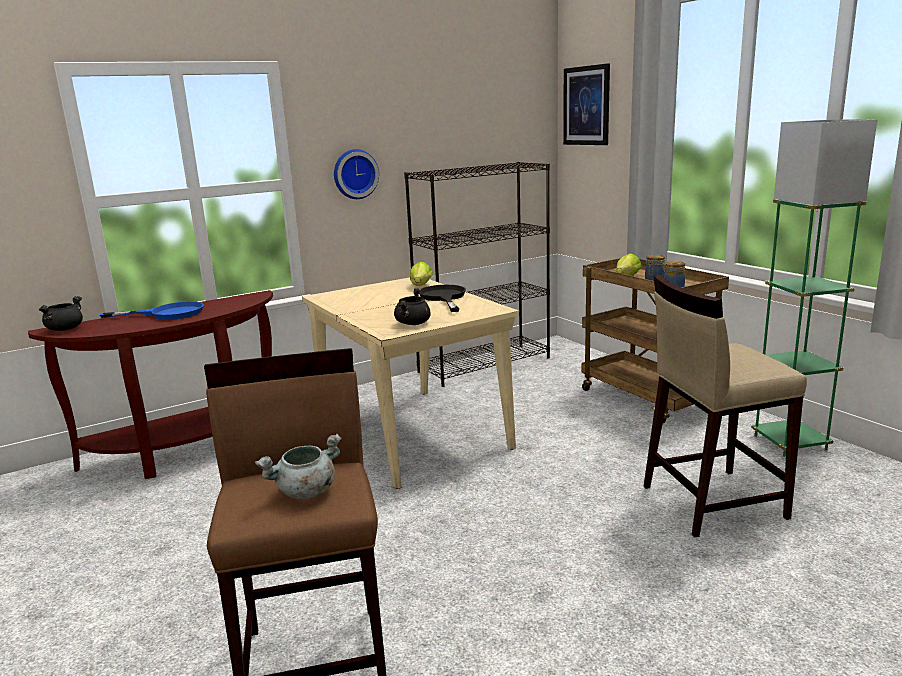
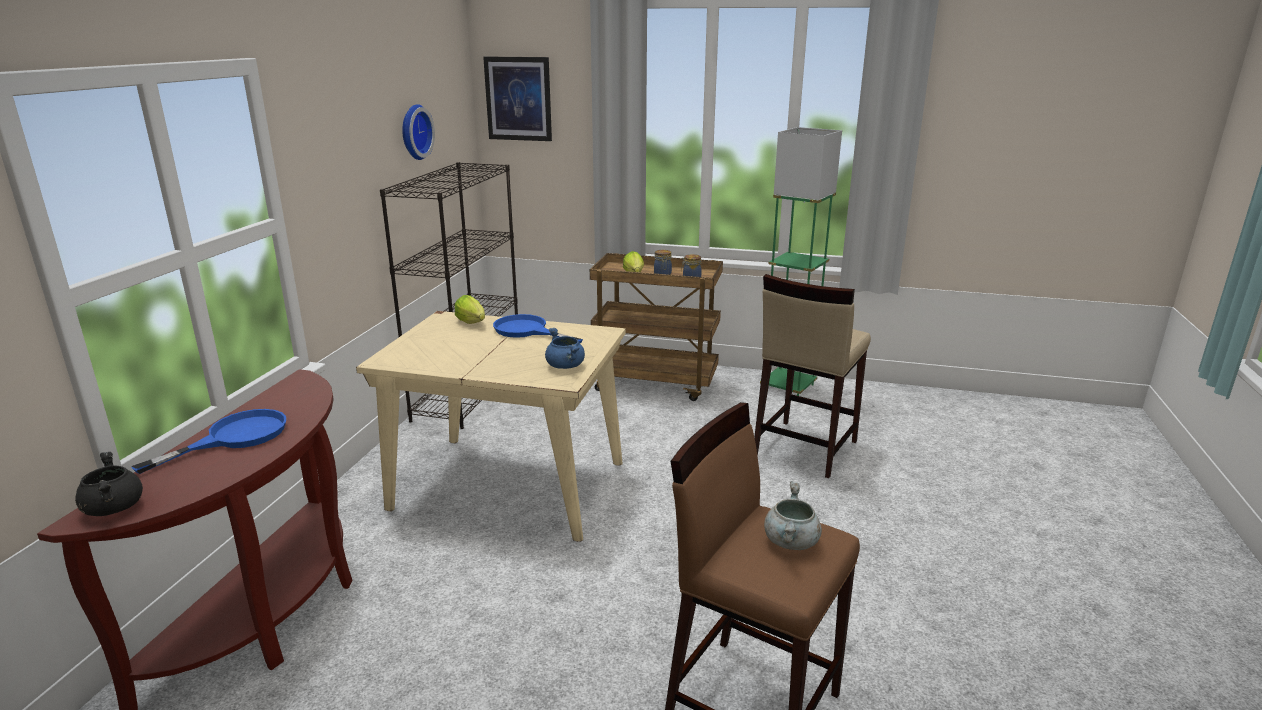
camera: 45 degrees left, 5 degrees up
wall clock [334,149,379,199] -> wall clock moved to [402,104,435,160]
black cooking pot [394,288,431,325] -> blue cooking pot [545,328,585,369]
black frying pan [419,285,466,312] -> blue frying pan [493,314,583,343]

